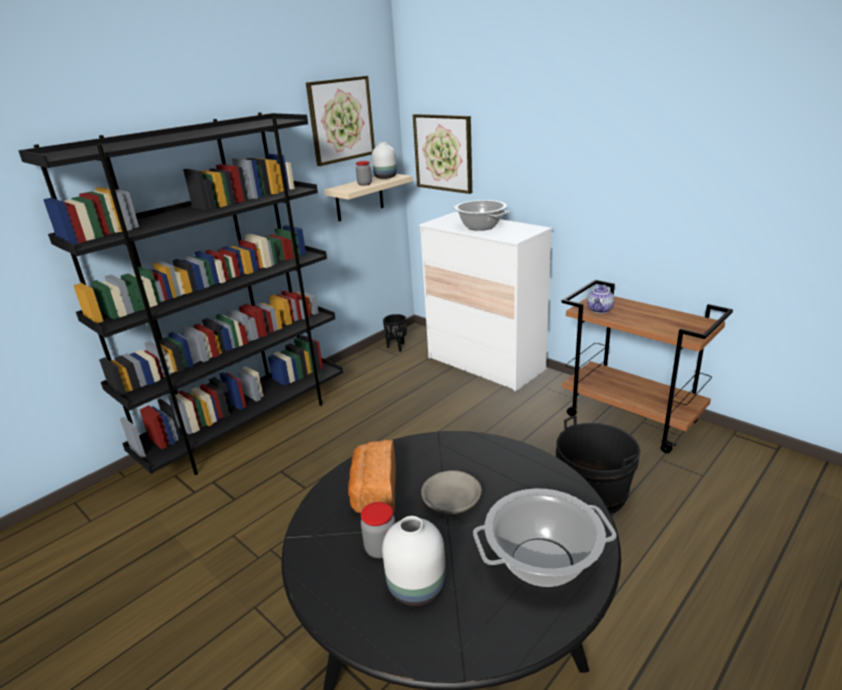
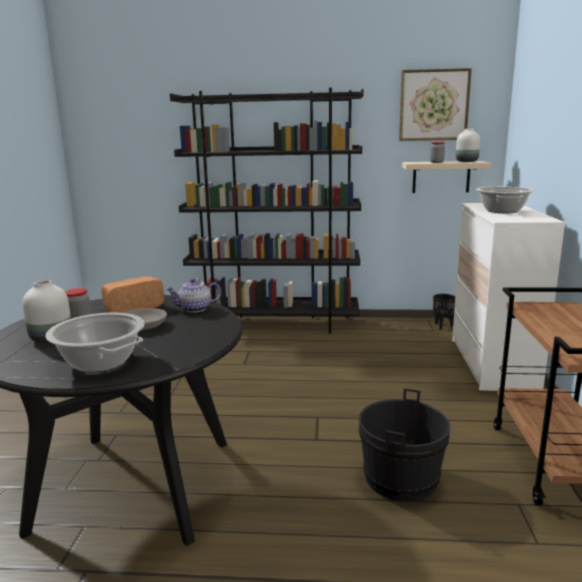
camera: 50 degrees right, 10 degrees down
picture [413,114,472,194] -> none
teapot [587,284,614,313] -> teapot moved to [166,278,221,313]

